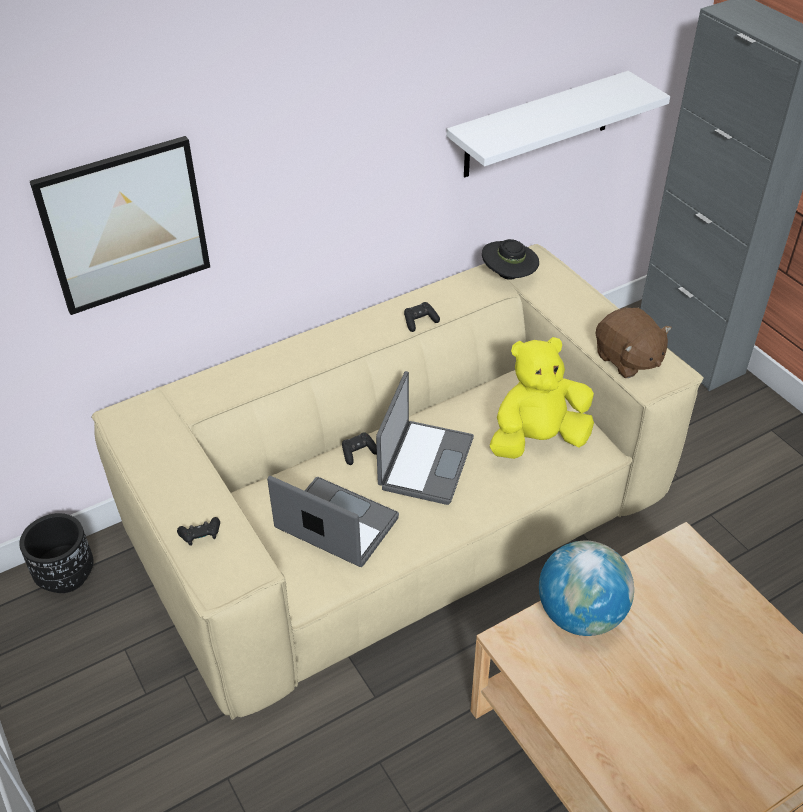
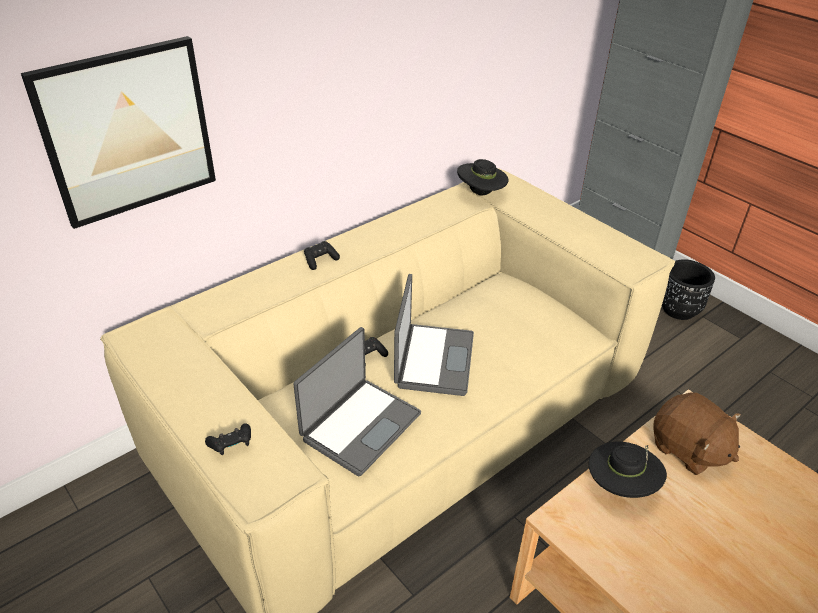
camera: 10 degrees left, 5 degrees down
black planter [19,513,94,593] -> black planter moved to [662,259,715,320]
laptop [267,476,399,567] -> laptop turned 105 degrees clockwise [293,327,421,477]
black game controller [404,302,440,332] -> black game controller moved to [304,241,340,270]
white shelf [446,71,670,177] -> none
yellow plush toy [490,337,594,459] -> none
globe [539,541,634,636] -> black hat [588,442,667,498]
brown plush toy [596,308,672,378] -> brown plush toy moved to [653,392,741,475]

